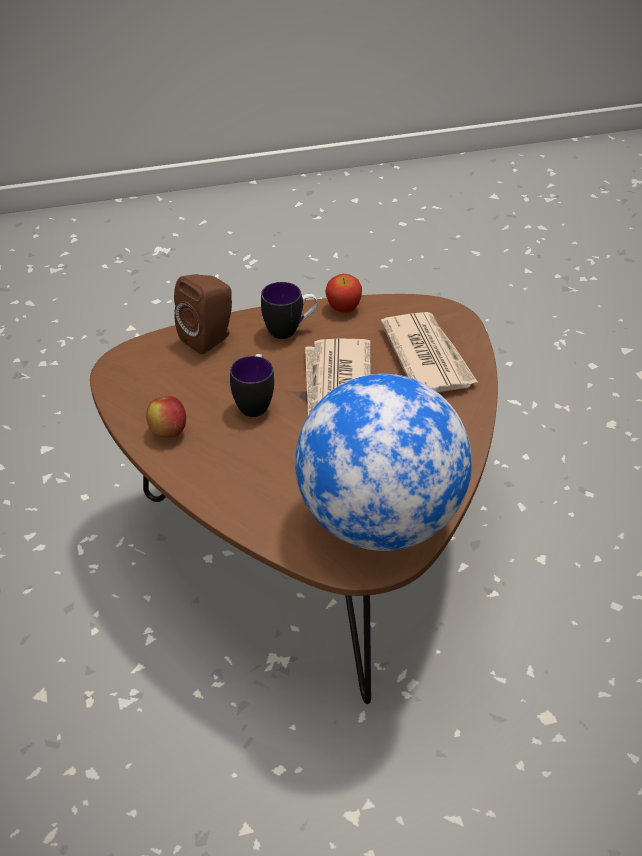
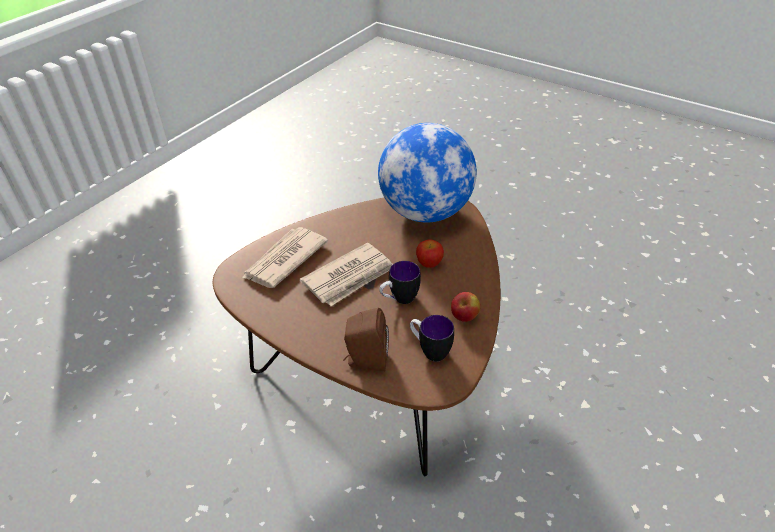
camera: 130 degrees left, 0 degrees up
mug [261,282,318,339] -> mug moved to [410,315,454,362]
apple [326,274,362,313] -> apple moved to [416,239,444,268]

